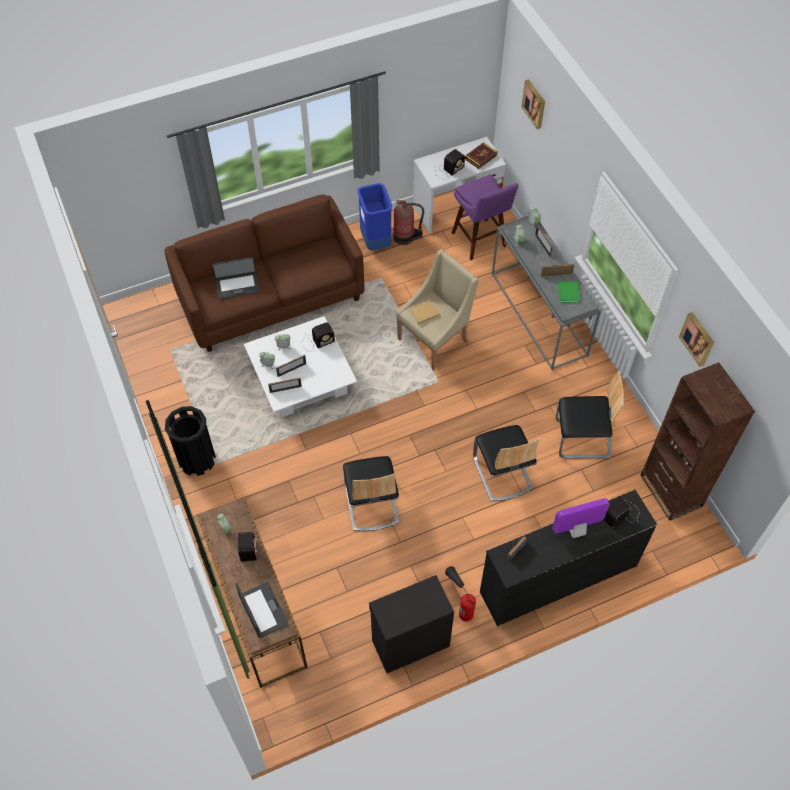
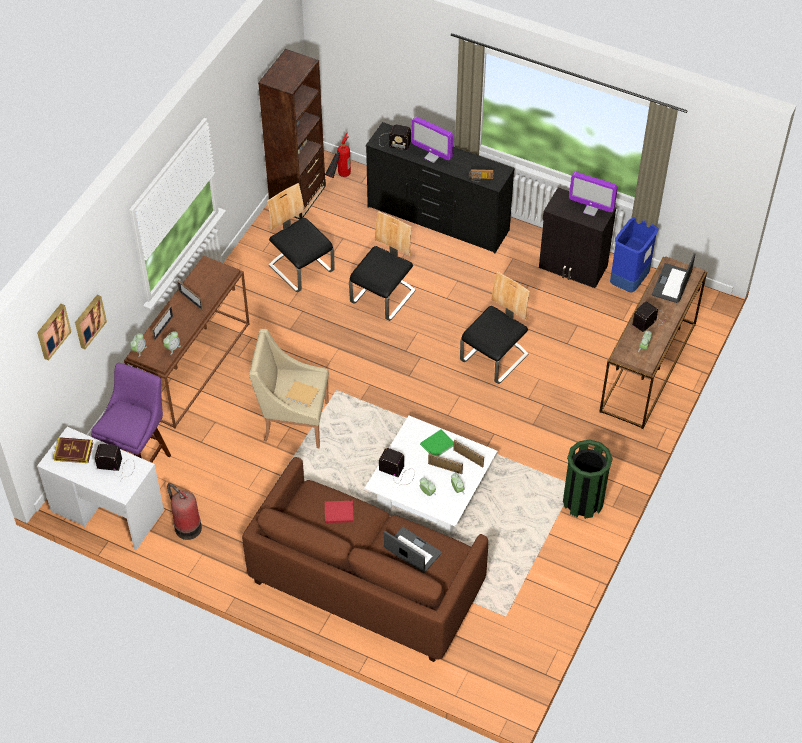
camera: 130 degrees left, 5 degrees down
black trash can [165,406,216,476] -> green trash can [563,439,613,519]
blue trash can [357,183,392,250] -> blue trash can moved to [610,217,658,293]
fire extinguisher [445,566,476,621] -> fire extinguisher moved to [325,132,351,178]
grey console table [492,216,601,370] -> brown console table [124,256,250,428]
green book [558,281,580,303] -> green book moved to [420,429,454,456]
picture [679,312,714,367] -> picture moved to [75,295,107,349]
none -> red book [325,501,354,523]
none -> monitor [569,172,618,216]

